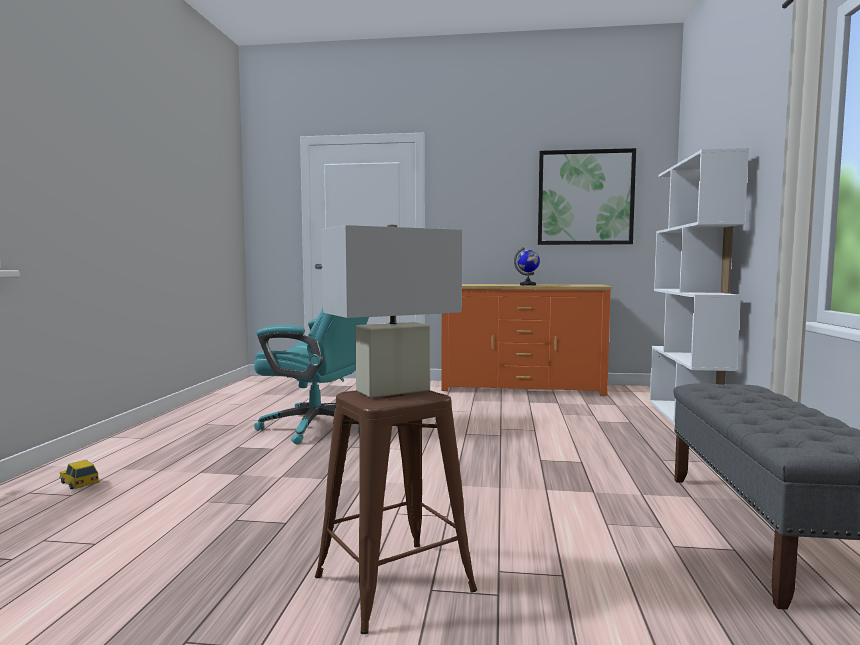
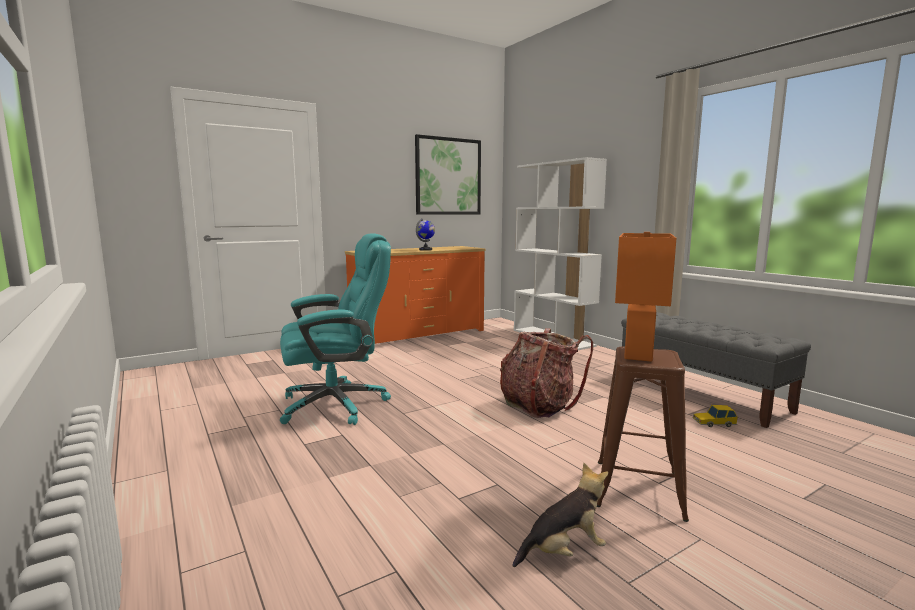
camera: 40 degrees left, 5 degrees up
toy car [59,460,99,489] -> toy car moved to [693,405,738,427]
white table lamp [322,225,462,398] -> orange table lamp [615,232,677,362]
none -> backpack [500,328,593,418]
none -> plush toy [513,463,608,567]

